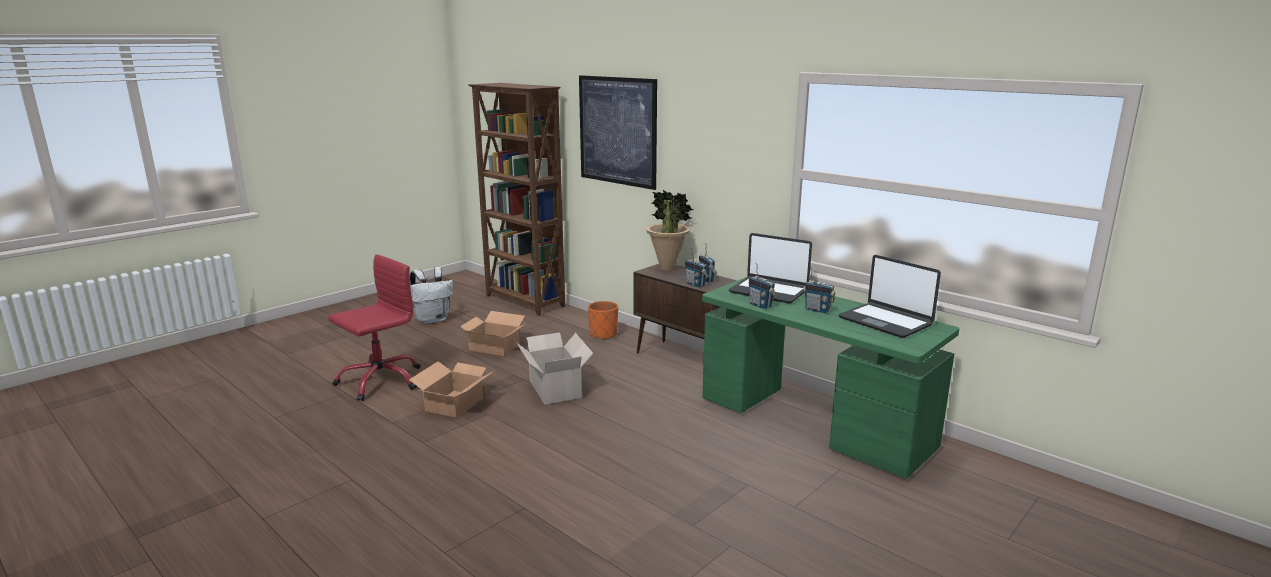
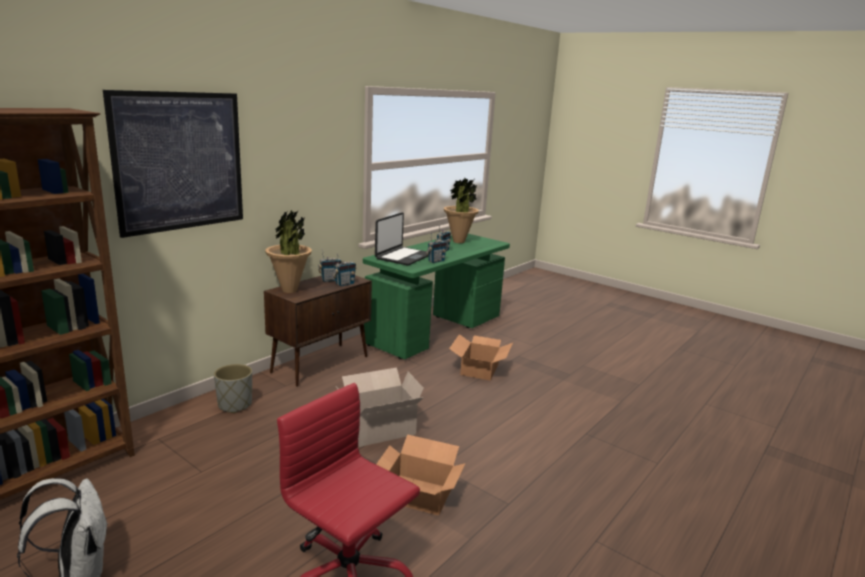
camera: 95 degrees left, 0 degrees up
cardboard box [459,311,525,356] -> cardboard box moved to [449,334,513,381]
orange planter [588,301,618,340] -> grey planter [214,364,252,413]
laptop [839,255,941,338] -> potted plant [444,178,479,243]

